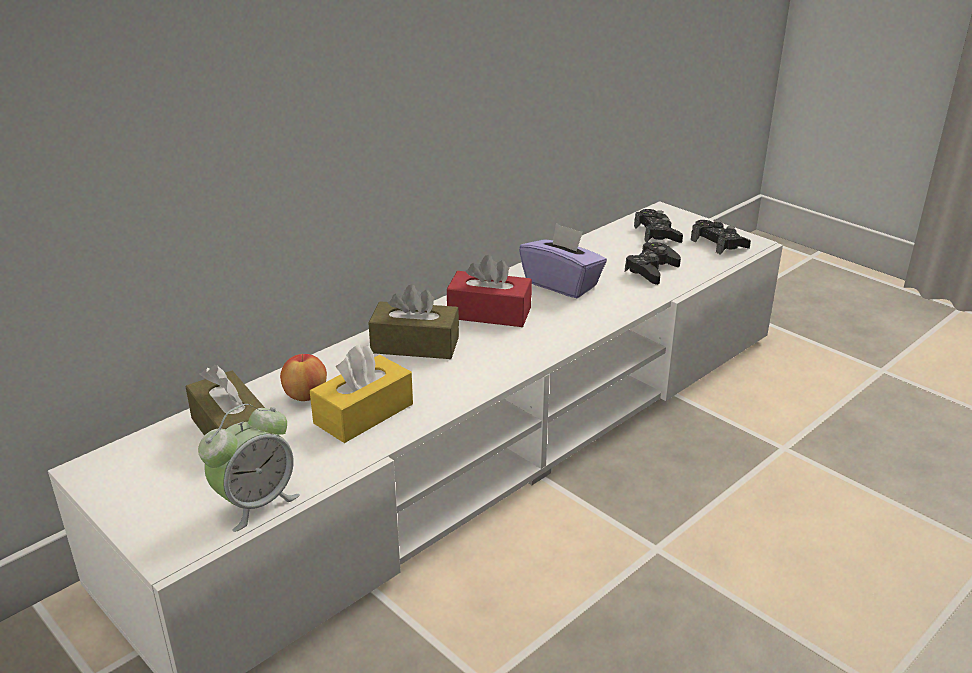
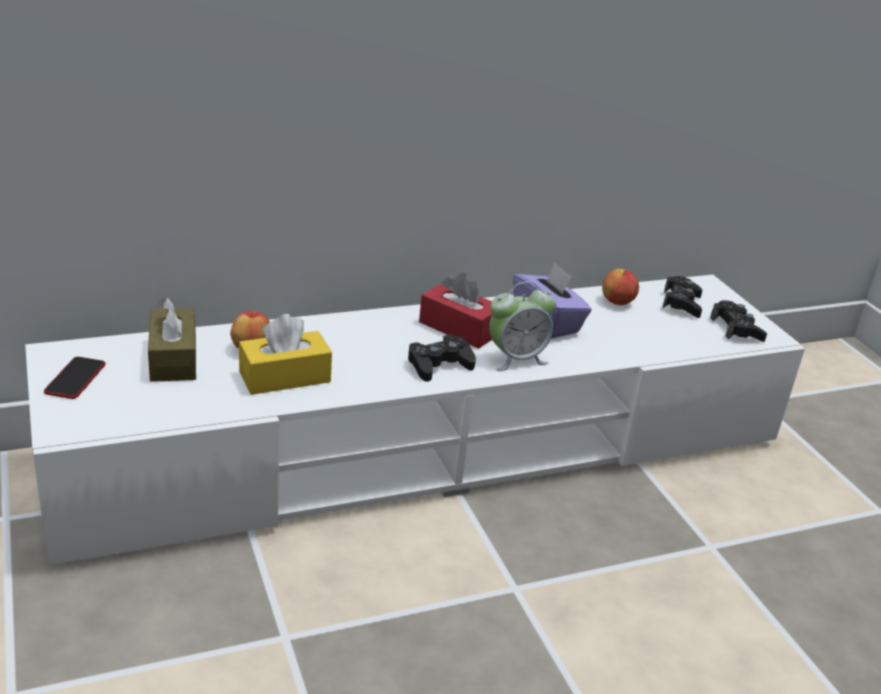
camera: 20 degrees right, 0 degrees up
alarm clock [198,404,300,532] -> alarm clock moved to [489,282,556,371]
brown tissue box [368,284,459,359] -> none
black game controller [625,242,681,285] -> black game controller moved to [408,334,476,382]
none -> phone [44,357,105,399]
none -> apple [602,269,639,305]

